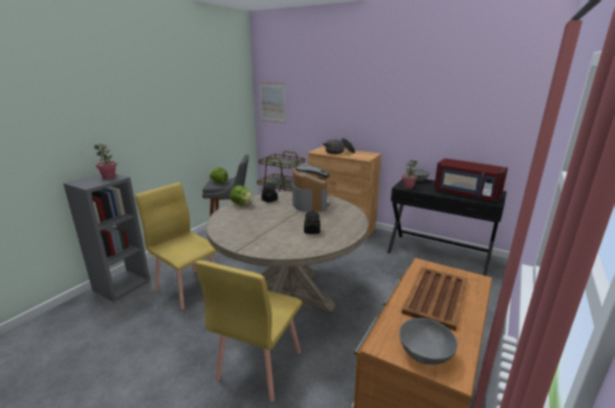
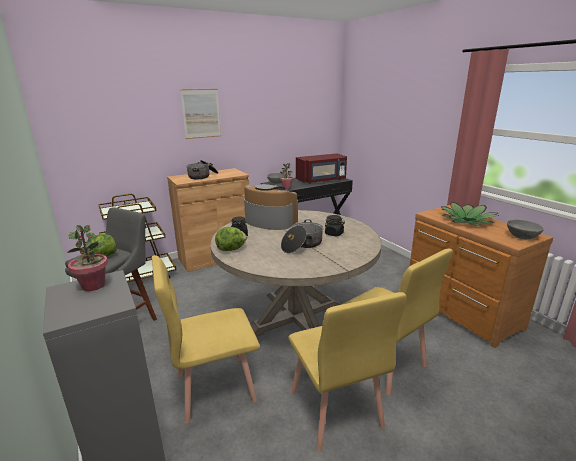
camera: 60 degrees left, 0 degrees up
picture [260,83,286,123] -> picture moved to [180,89,221,139]
brown tray [402,267,468,331] -> potted plant [440,202,499,226]
none -> cooking pot [281,219,323,253]
none -> yellow chair [288,292,407,451]

